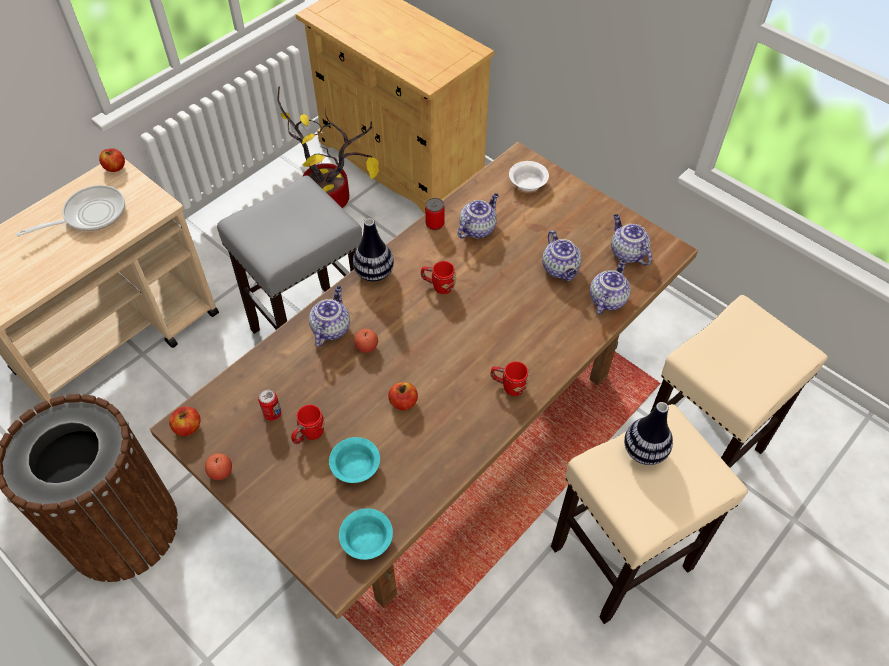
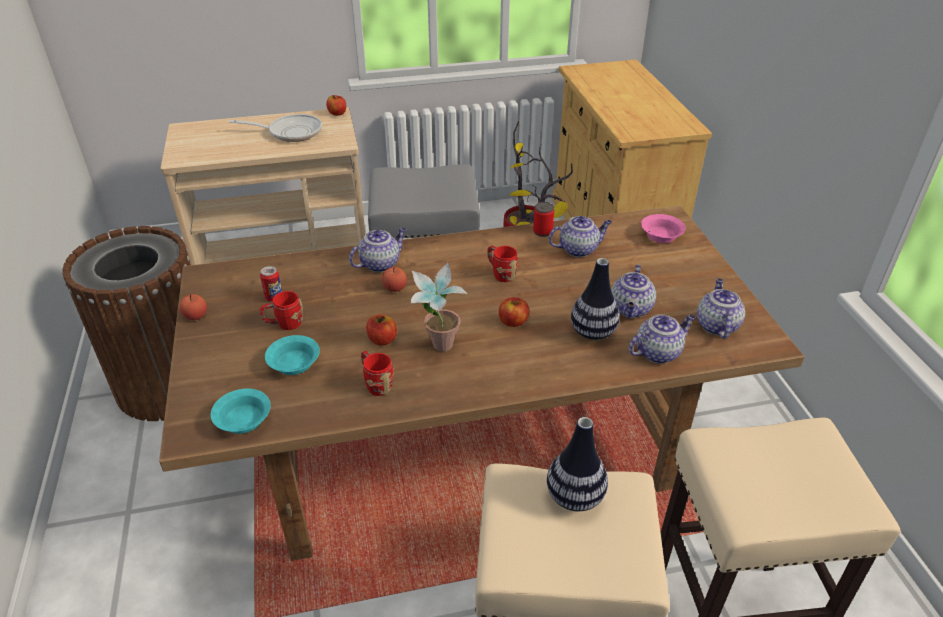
camera: 35 degrees right, 15 degrees down
apple [169,407,200,436] -> apple moved to [499,297,529,327]
vase [353,218,394,281] -> vase moved to [571,258,620,340]
red mug [491,361,529,396] -> red mug moved to [361,351,394,396]
white bowl [509,161,549,191] -> pink bowl [641,214,686,243]
none -> potted plant [411,263,467,351]

